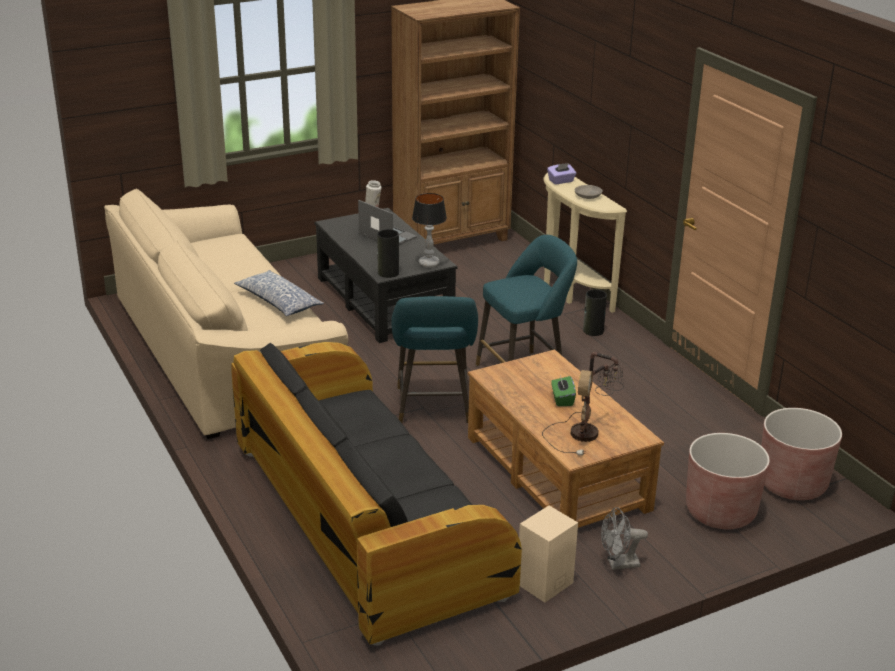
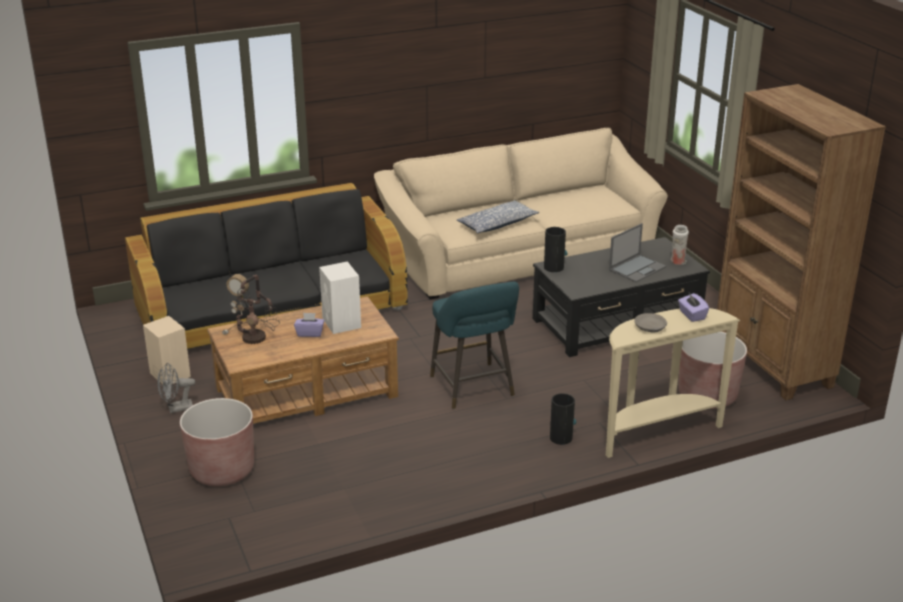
camera: 95 degrees right, 0 degrees up
turquoise stool [391,296,478,423] -> none
table lamp [412,193,447,268] -> none
green tissue box [551,375,576,406] -> purple tissue box [294,313,324,337]
grey fan [601,507,648,570] -> grey fan turned 105 degrees counterclockwise [157,363,195,413]
brown planter [761,408,842,500] -> brown planter moved to [678,332,747,409]
none -> white speaker [319,261,361,334]

